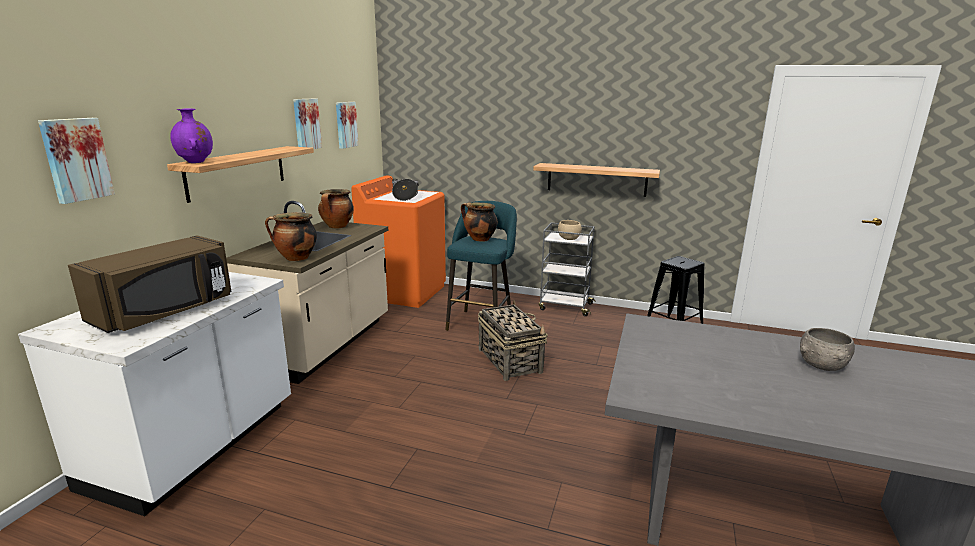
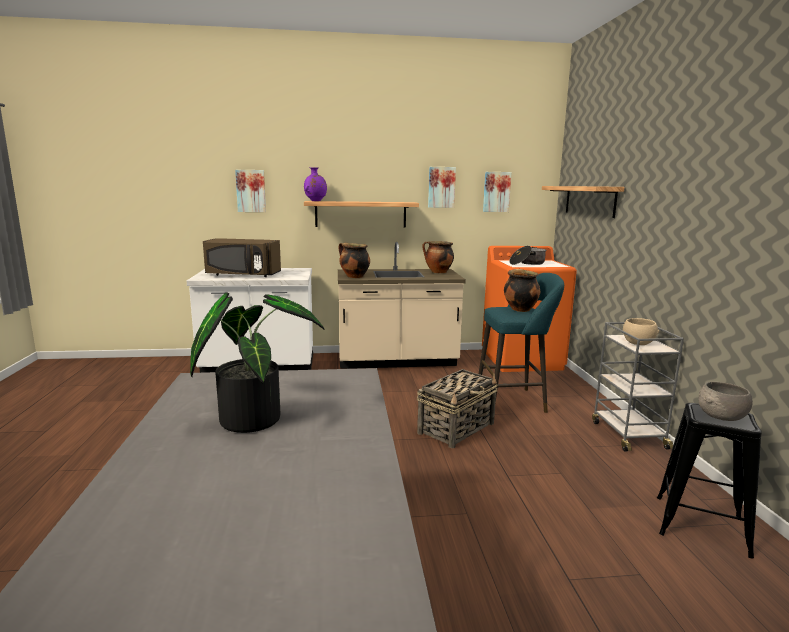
camera: 65 degrees right, 5 degrees down
shelf [533,163,660,197] -> shelf moved to [542,186,625,218]
grey bowl [800,328,855,371] -> grey bowl moved to [698,381,753,421]
none -> potted plant [190,292,325,433]

